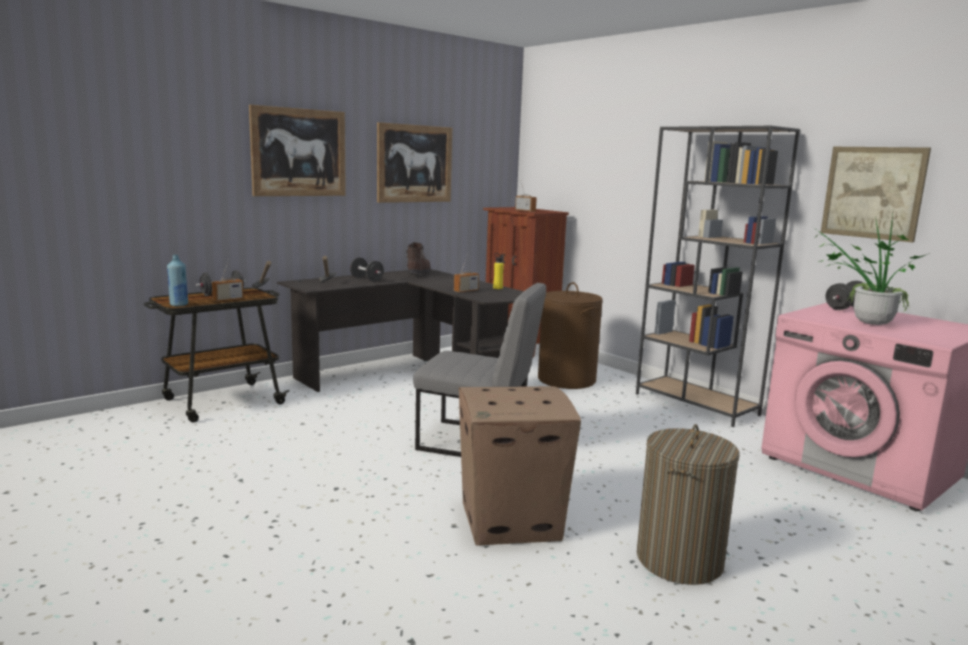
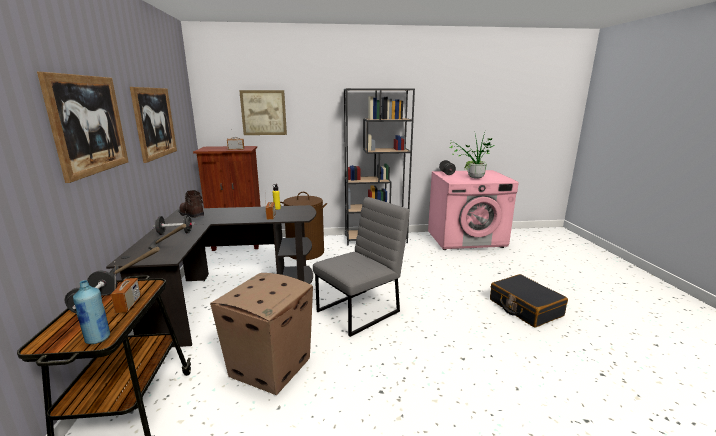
camera: 55 degrees left, 5 degrees up
cardboard box [459,386,581,546] -> cardboard box moved to [210,273,313,395]
laundry basket [637,424,740,585] -> black suitcase [490,274,568,328]
picture [821,147,931,242] -> picture moved to [239,90,287,135]

